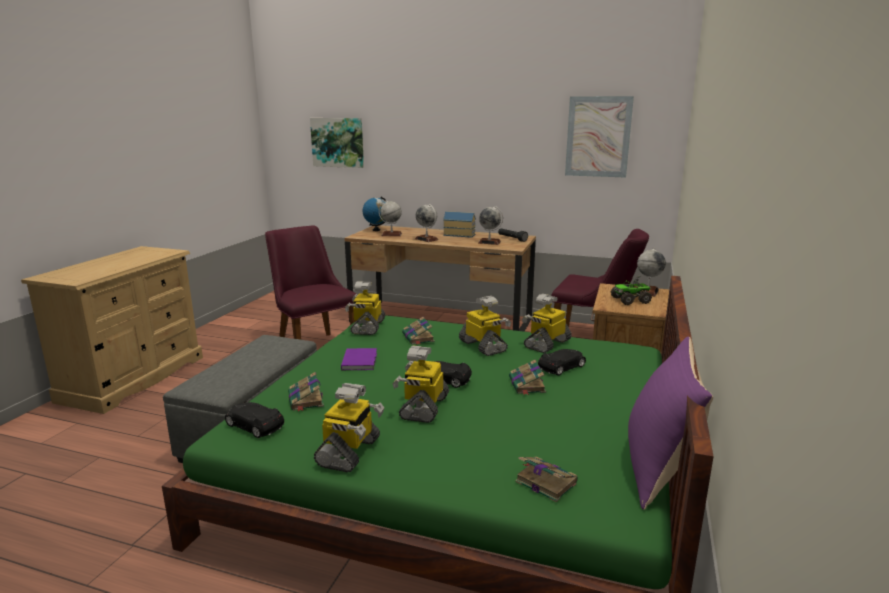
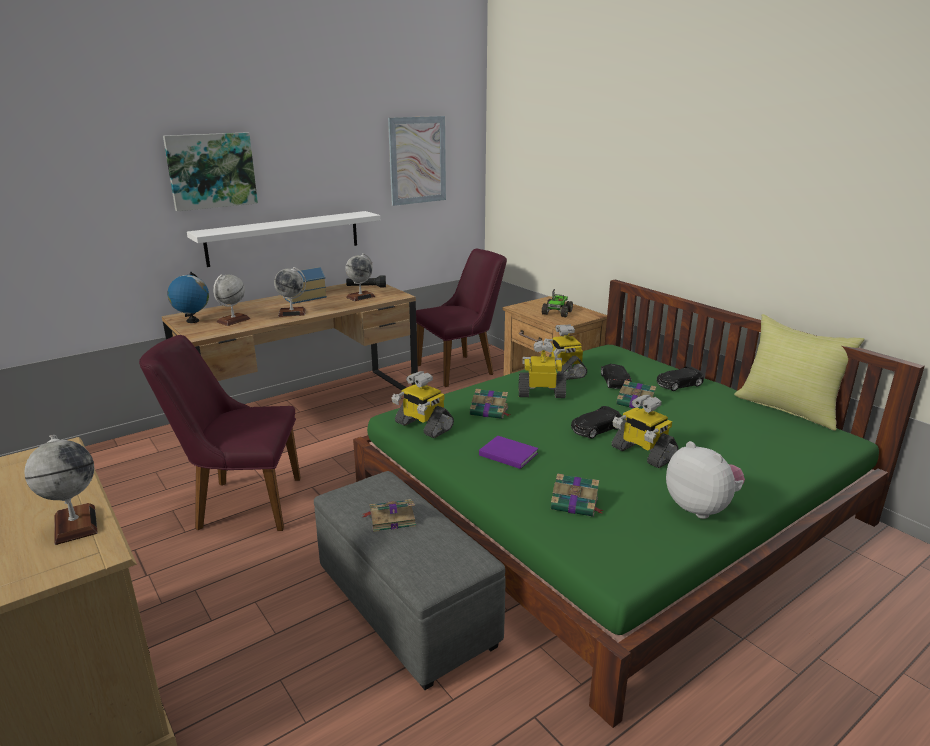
camera: 55 degrees left, 5 degrees up
black toy car [225,402,284,438] -> black toy car moved to [657,366,704,391]
picture [310,118,364,168] -> picture moved to [163,132,258,211]
toy robot [314,383,385,473] -> plush toy [666,441,745,519]
book [515,457,578,502] -> book moved to [363,499,416,532]
purple pillow [628,337,713,510] -> yellow pillow [734,314,865,431]
globe [637,247,666,297] -> globe moved to [24,435,98,545]
none -> white shelf [187,211,380,267]

